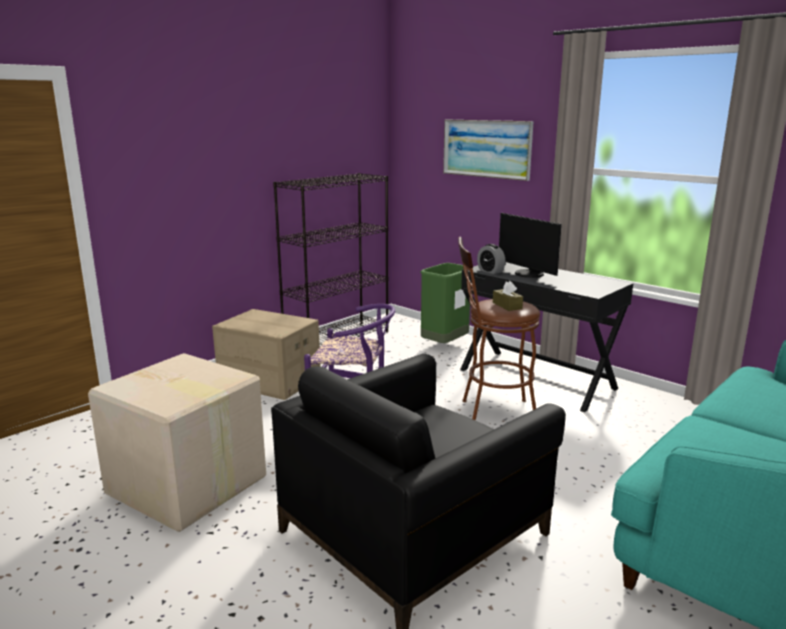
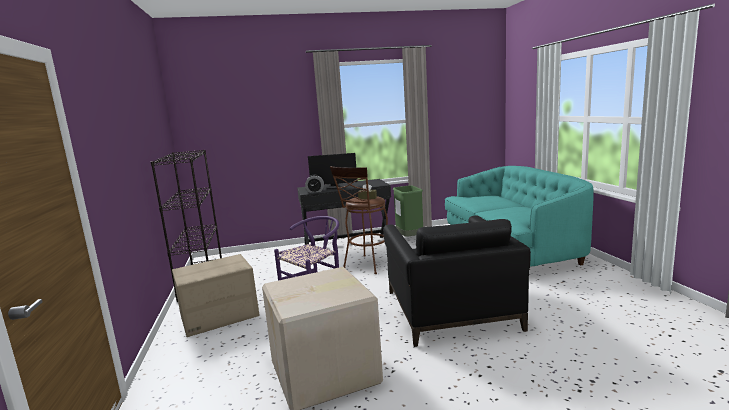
camera: 55 degrees left, 5 degrees down
green trash can [420,263,470,343] -> green trash can moved to [393,185,423,237]
picture [443,120,534,181] -> none

